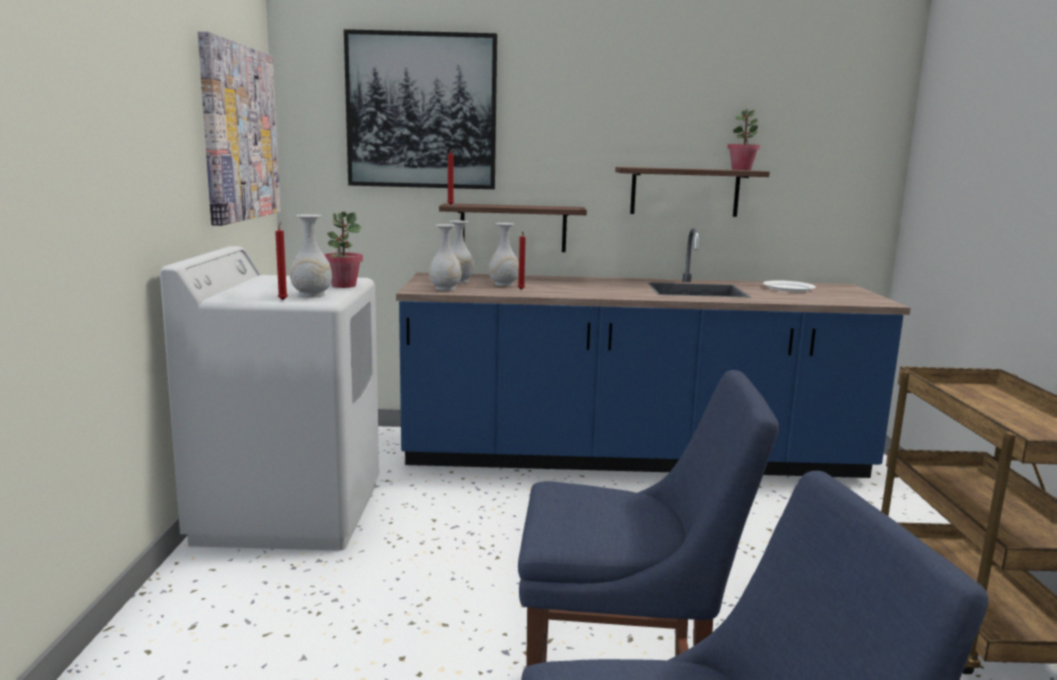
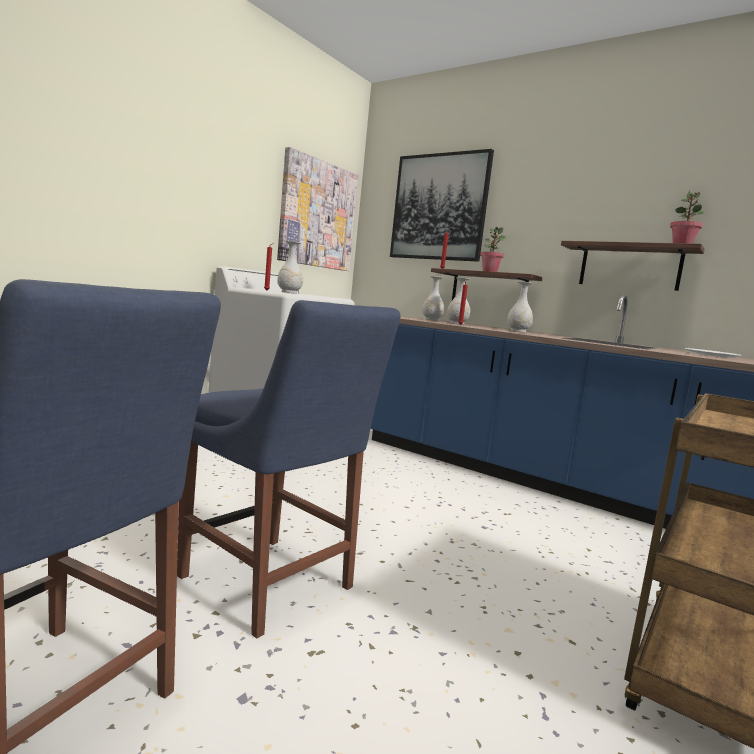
camera: 35 degrees right, 5 degrees down
potted plant [324,212,363,288] -> potted plant moved to [480,227,506,272]
white vase [429,224,462,291] -> white vase moved to [507,282,533,332]

